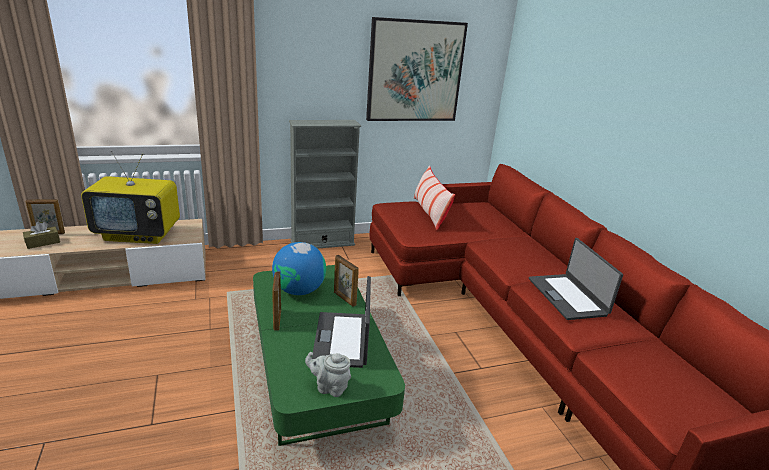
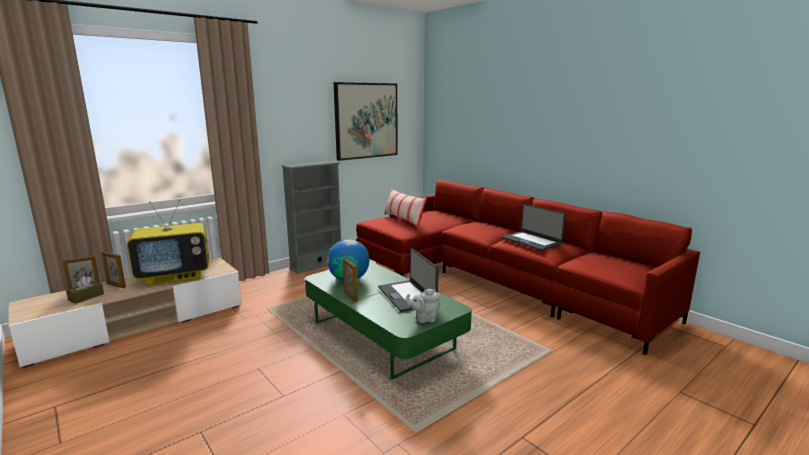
camera: 20 degrees left, 10 degrees down
picture frame [334,255,359,307] -> picture frame moved to [101,251,126,288]

